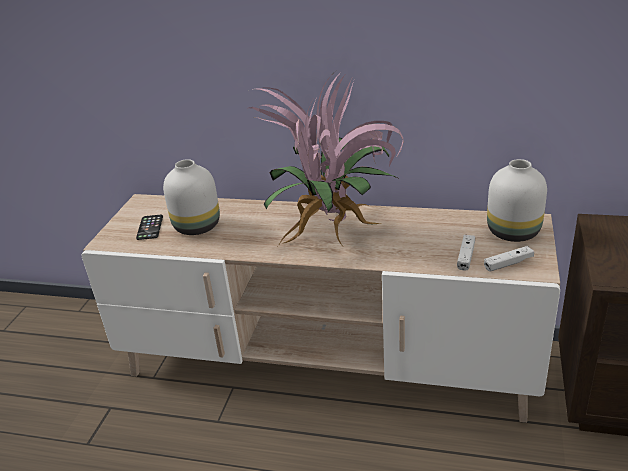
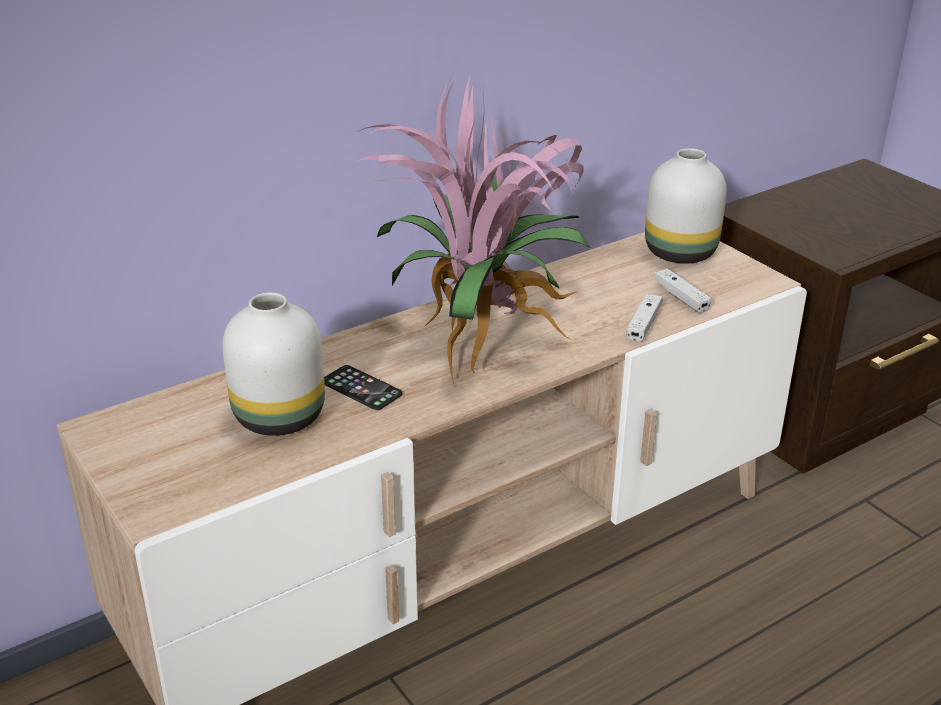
camera: 50 degrees left, 0 degrees up
phone [136,215,163,240] -> phone moved to [324,365,403,410]
white game controller [484,246,534,272] -> white game controller moved to [627,294,662,342]

